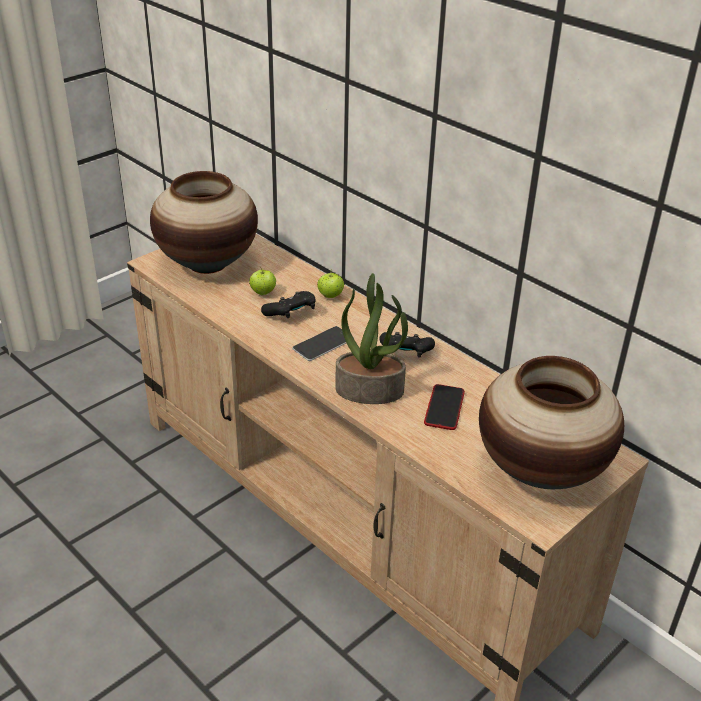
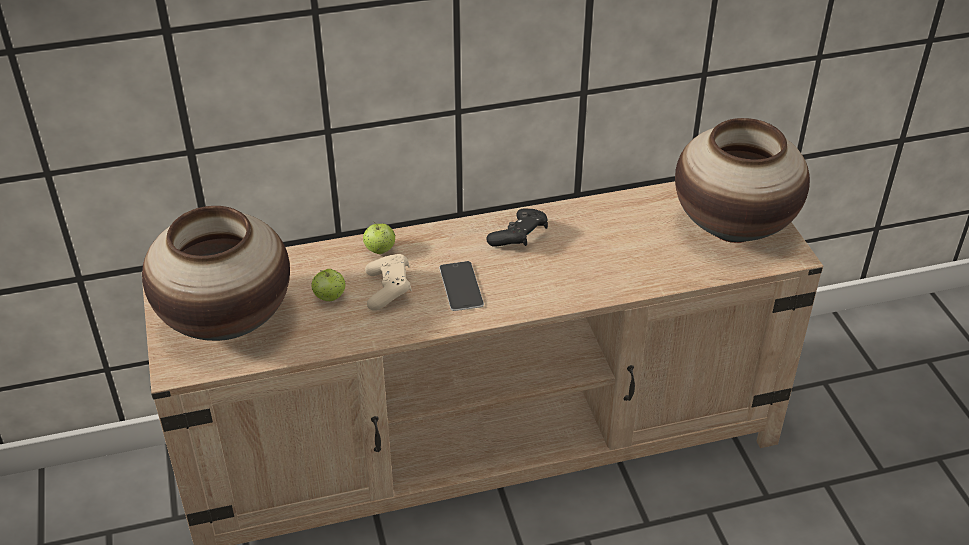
camera: 60 degrees left, 5 degrees up
black game controller [261,291,316,318] -> beige game controller [365,254,412,311]
potted plant [335,273,408,404] -> none
phone [424,384,465,430] -> none

